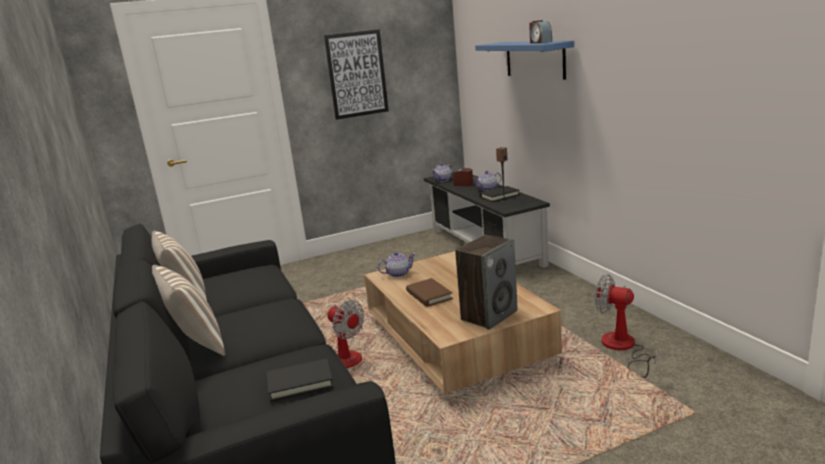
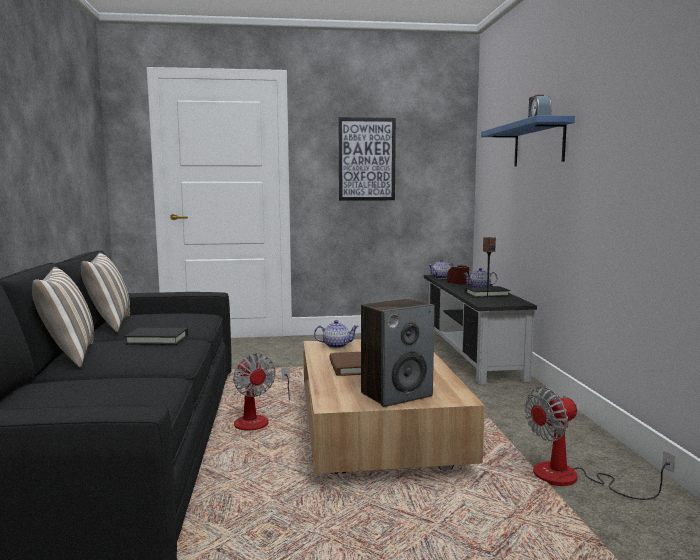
camera: 15 degrees right, 10 degrees down
black book [267,359,334,402] -> black book moved to [124,328,188,345]
fan [595,274,658,378] -> fan turned 75 degrees counterclockwise [524,387,675,500]

